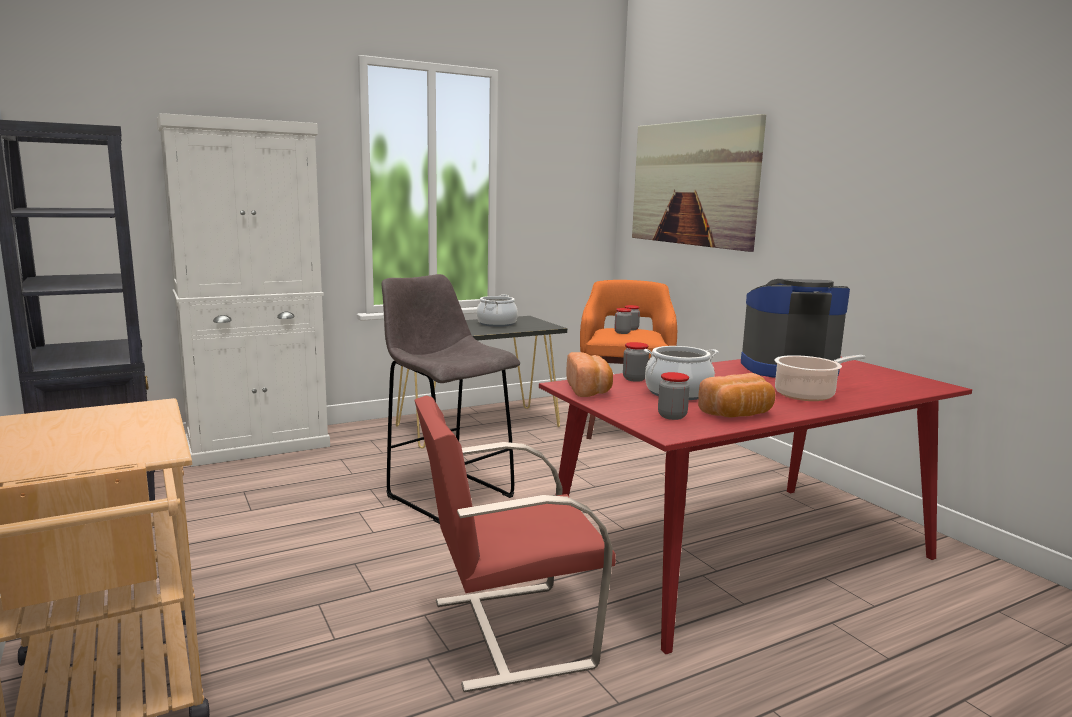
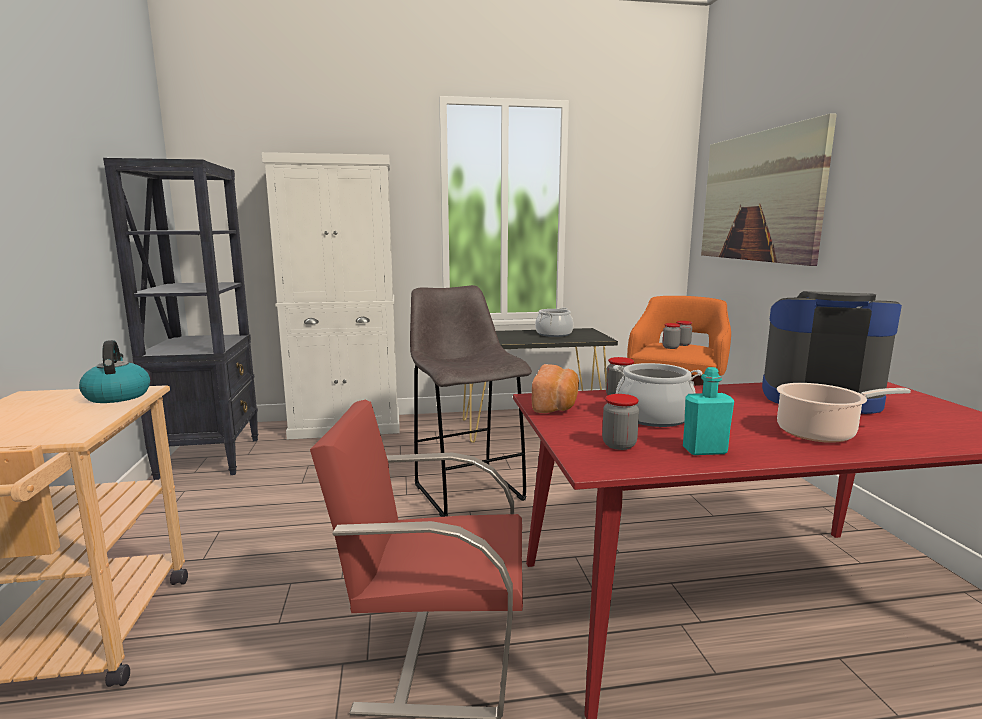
camera: 20 degrees right, 0 degrees up
bread [698,373,775,417] -> turquoise bottle [683,367,734,455]
none -> kettle [79,340,150,403]

